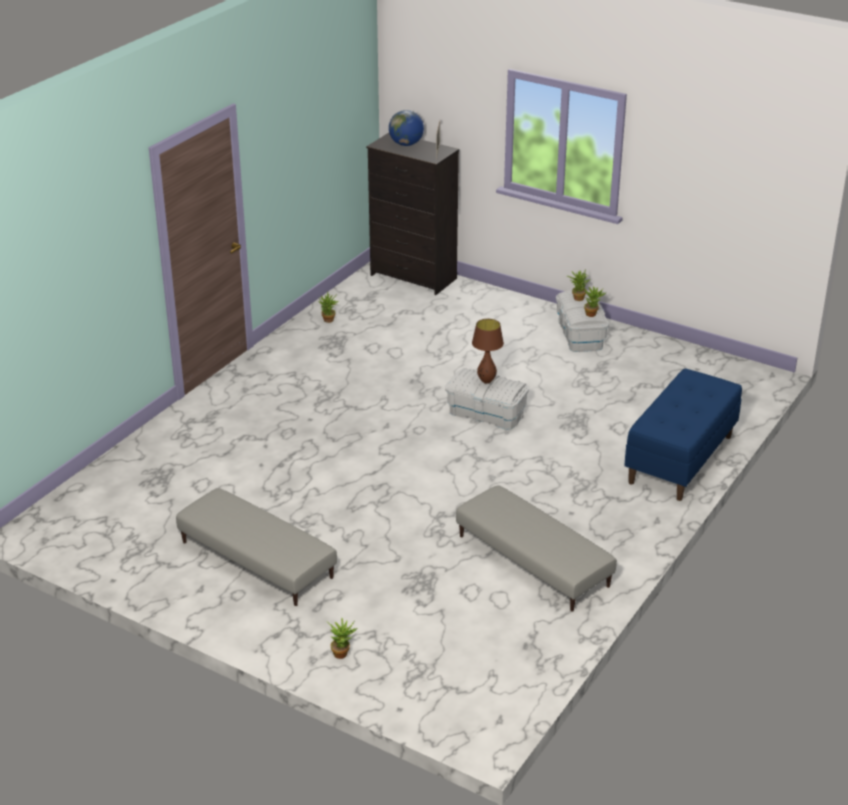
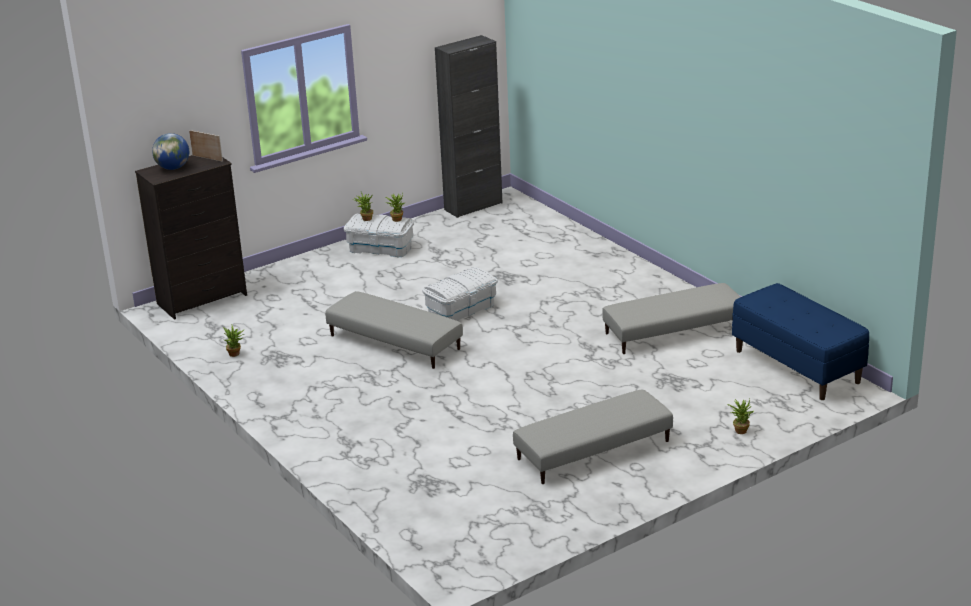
camera: 65 degrees left, 5 degrees down
brown table lamp [472,319,504,384] -> none
blue bench [624,368,742,501] -> blue bench moved to [732,283,869,400]
none -> grey ottoman [325,291,463,369]
none -> black cabinet [435,35,503,218]

